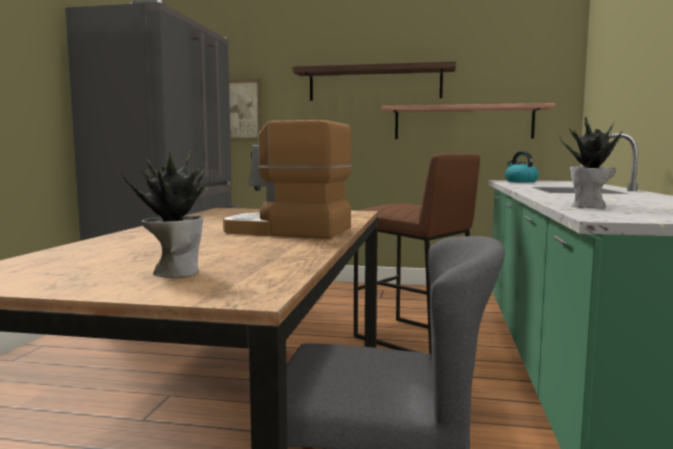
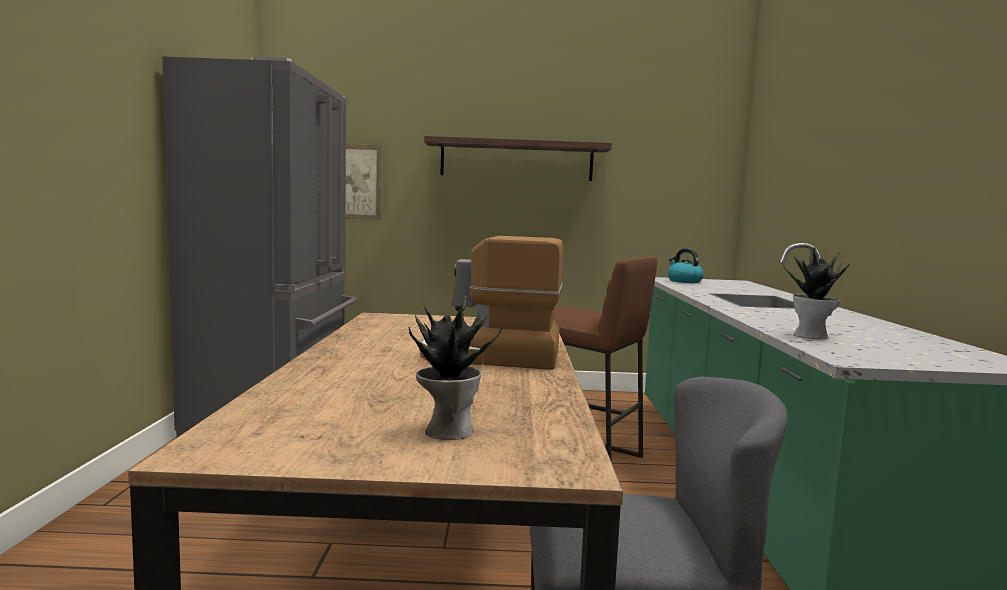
camera: 10 degrees left, 0 degrees up
shelf [381,103,555,139] -> none

